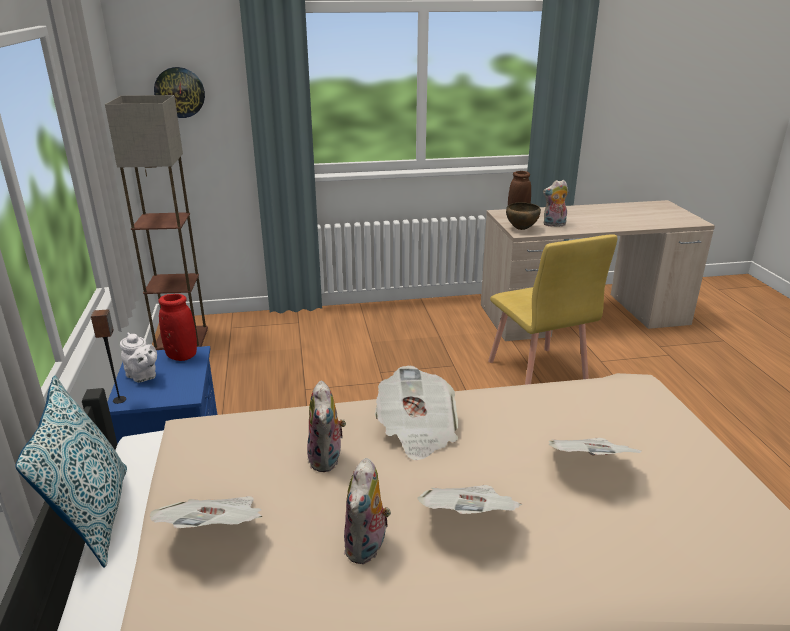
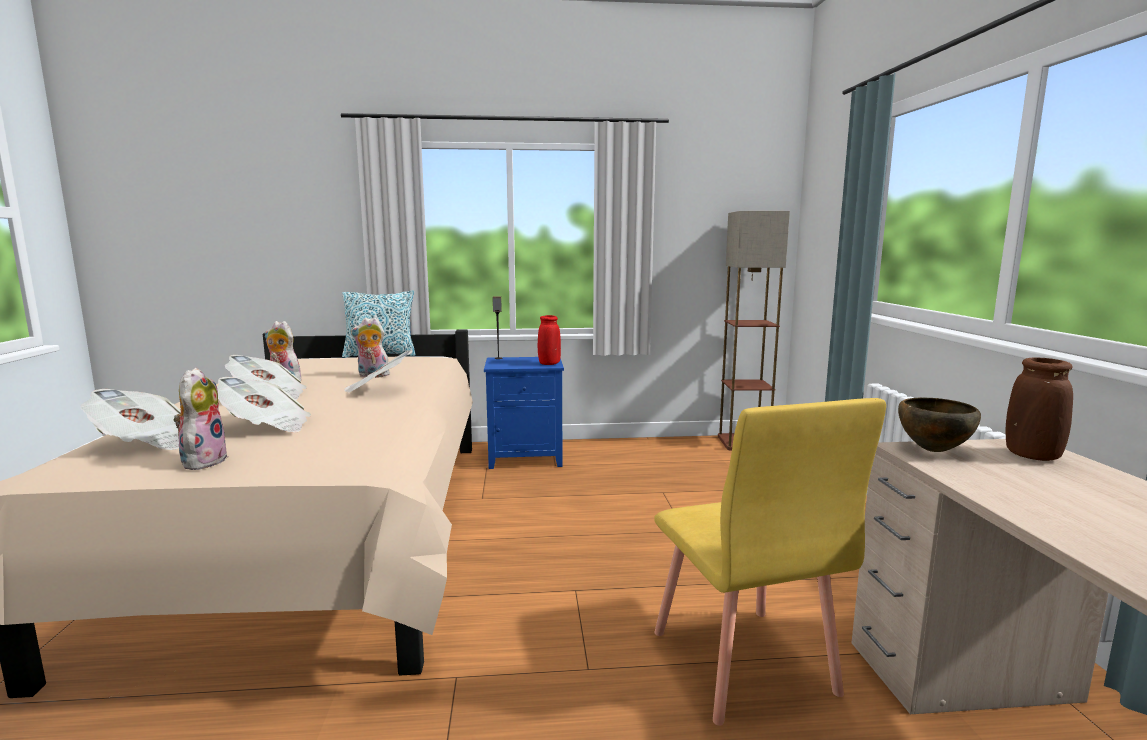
camera: 95 degrees right, 15 degrees down
white teapot [120,332,157,383] -> none
newspaper [150,496,262,528] -> newspaper moved to [81,389,181,450]
wall clock [154,67,205,118] -> none
yellow chair [488,234,617,385] -> yellow chair turned 90 degrees counterclockwise [654,398,886,726]
plush toy [543,180,568,227] -> plush toy moved to [173,368,229,470]

